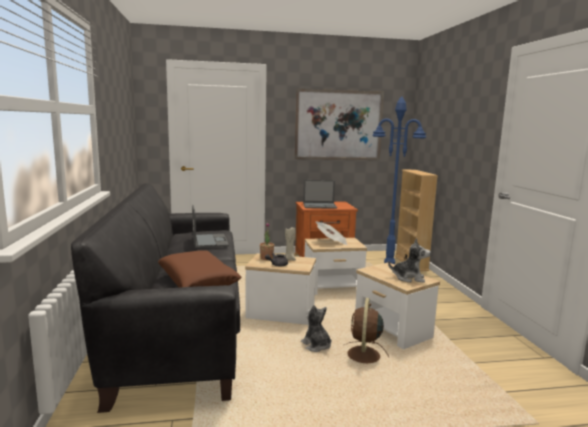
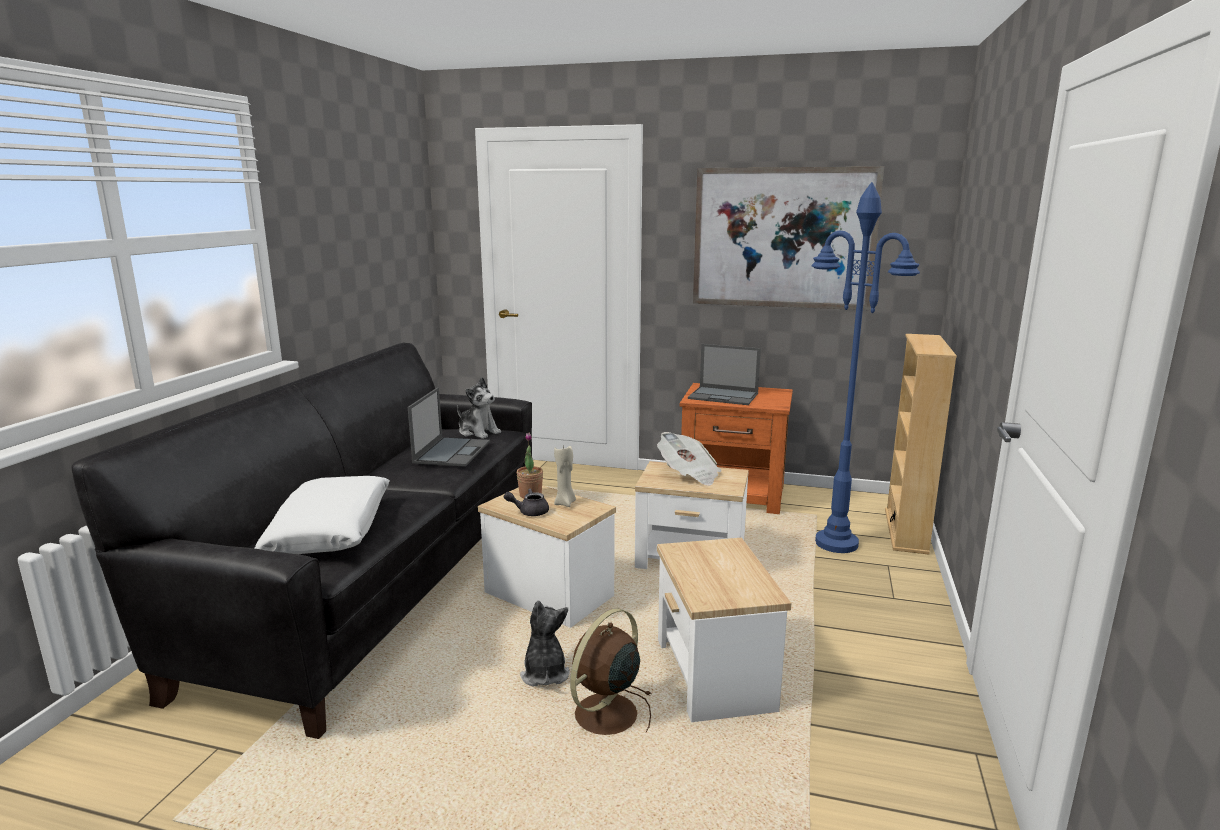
camera: 25 degrees right, 5 degrees up
brown pillow [158,251,241,288] -> white pillow [254,476,390,554]
plush toy [388,238,431,283] -> plush toy moved to [457,377,501,439]

